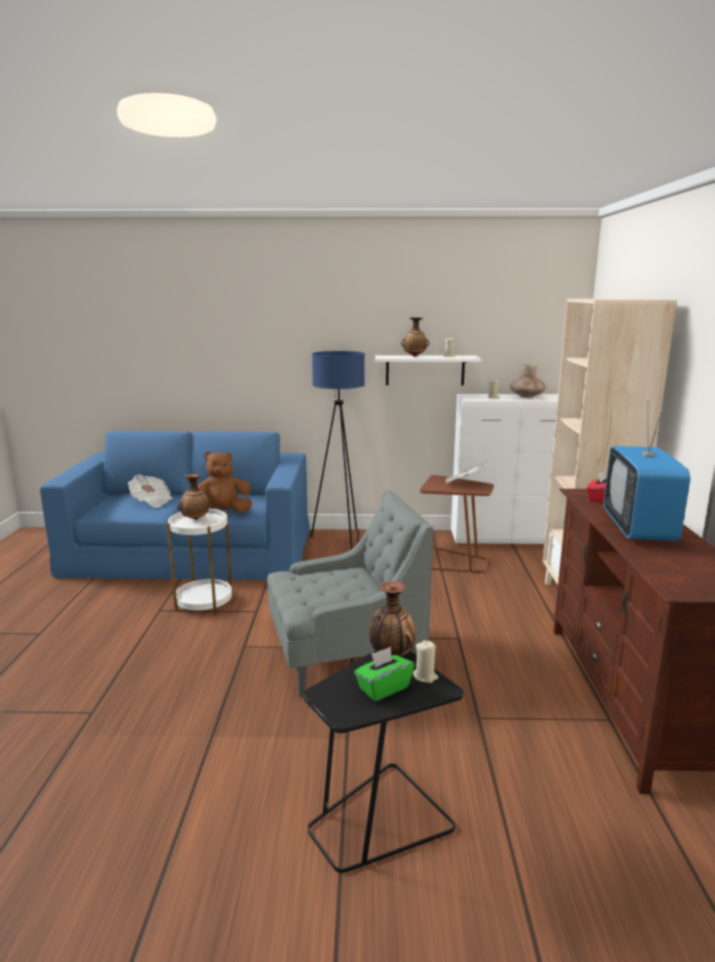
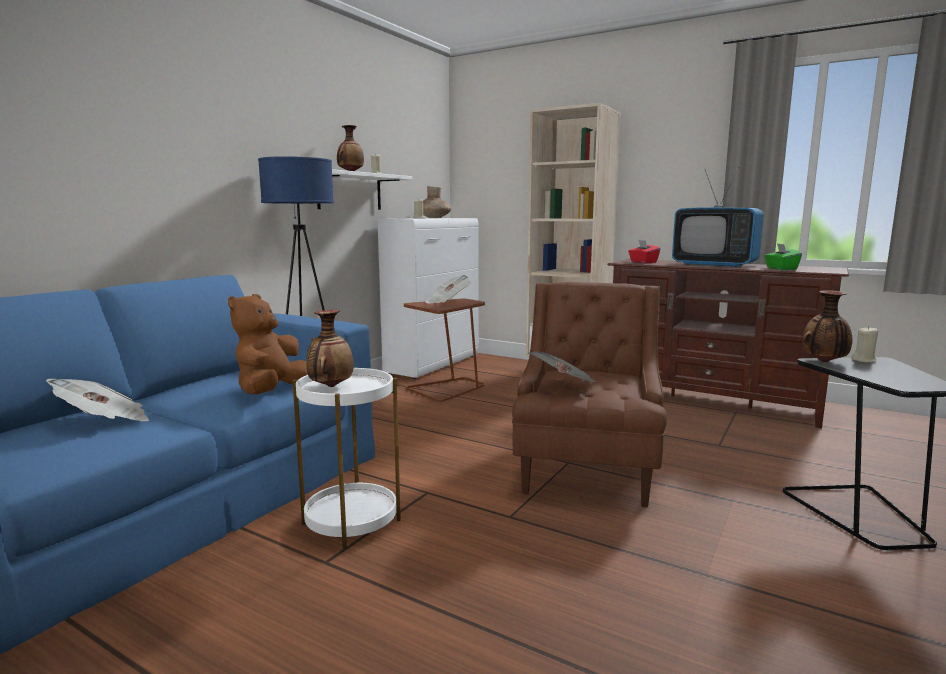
camera: 60 degrees left, 5 degrees down
grey armchair [267,490,433,697] -> brown armchair [512,282,668,507]
green tissue box [354,647,414,701] -> green tissue box moved to [765,243,802,270]
none -> newspaper [529,351,597,382]

